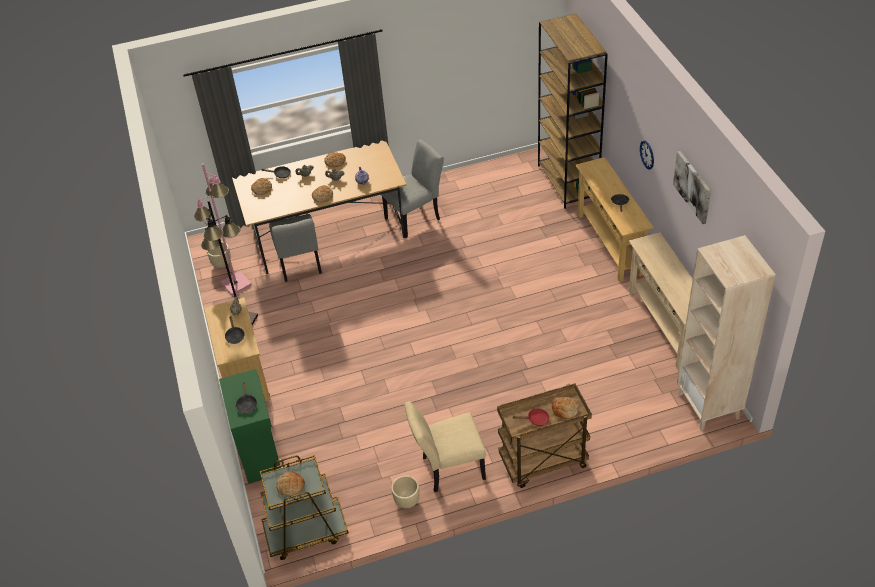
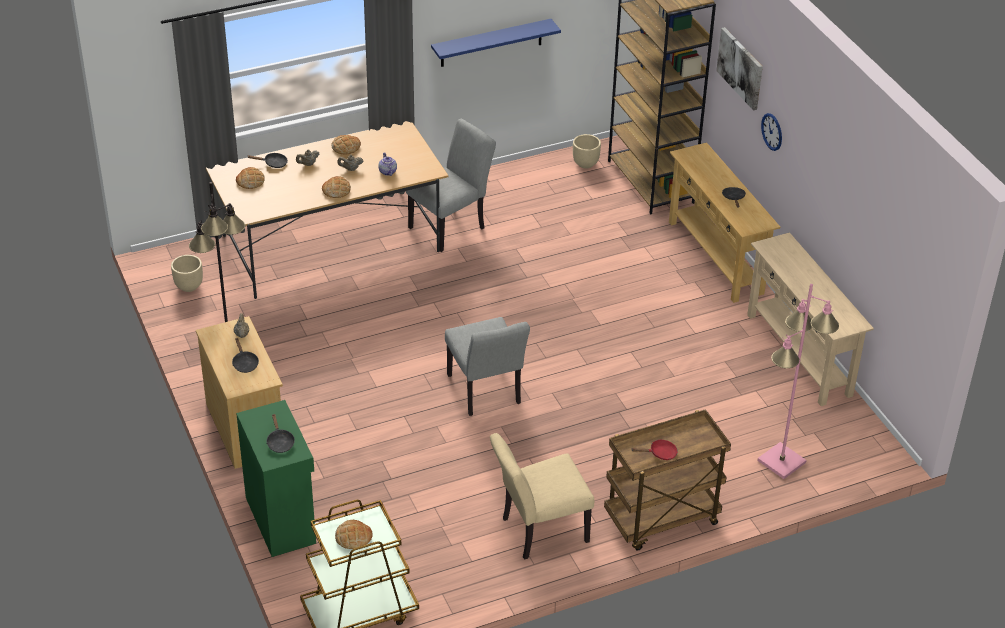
camera: 10 degrees left, 5 degrees down
pink floor lamp [194,164,252,296] -> pink floor lamp moved to [757,284,839,479]
grey chair [269,214,322,282] -> grey chair moved to [445,317,530,416]
beige planter [391,476,419,508] -> beige planter moved to [573,134,601,169]
bread [552,396,579,419] -> none
picture [673,151,711,224] -> picture moved to [716,27,763,110]
beige bookcase [677,235,776,431] -> none
none -> blue shelf [431,19,561,67]

